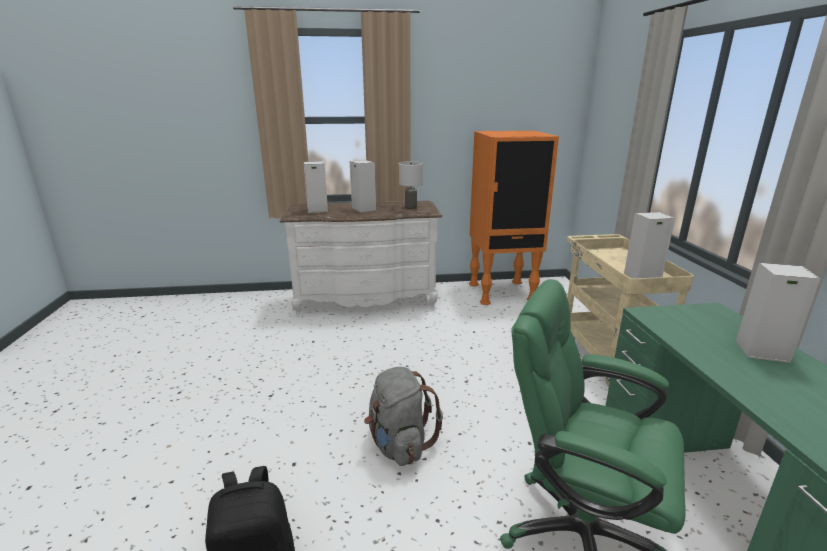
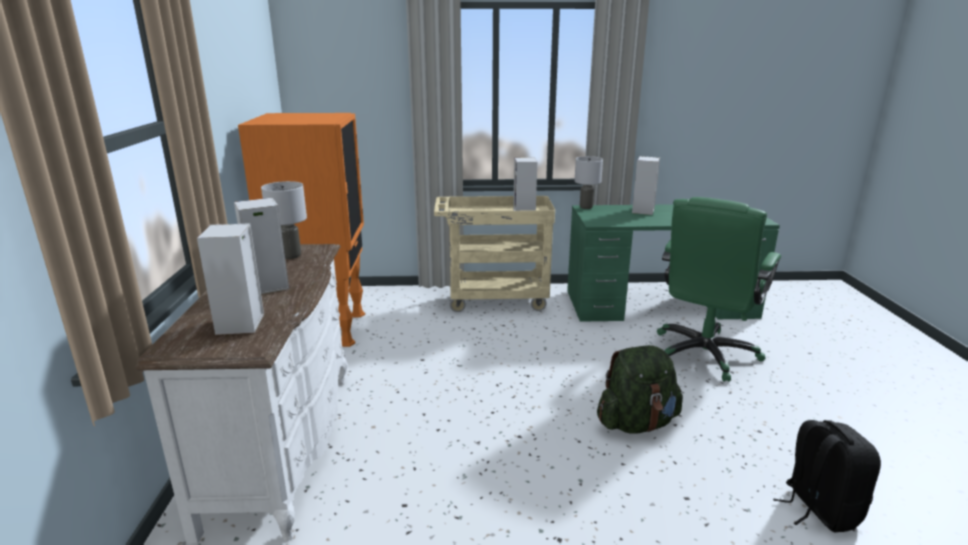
camera: 85 degrees left, 0 degrees up
grey backpack [364,367,443,466] -> green backpack [597,345,683,434]
none -> white table lamp [575,156,603,209]

